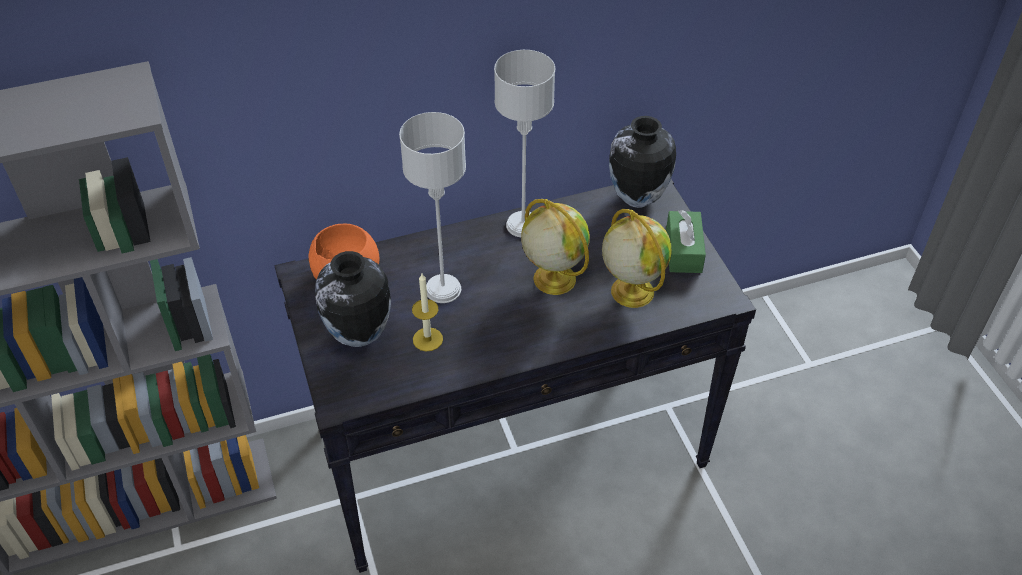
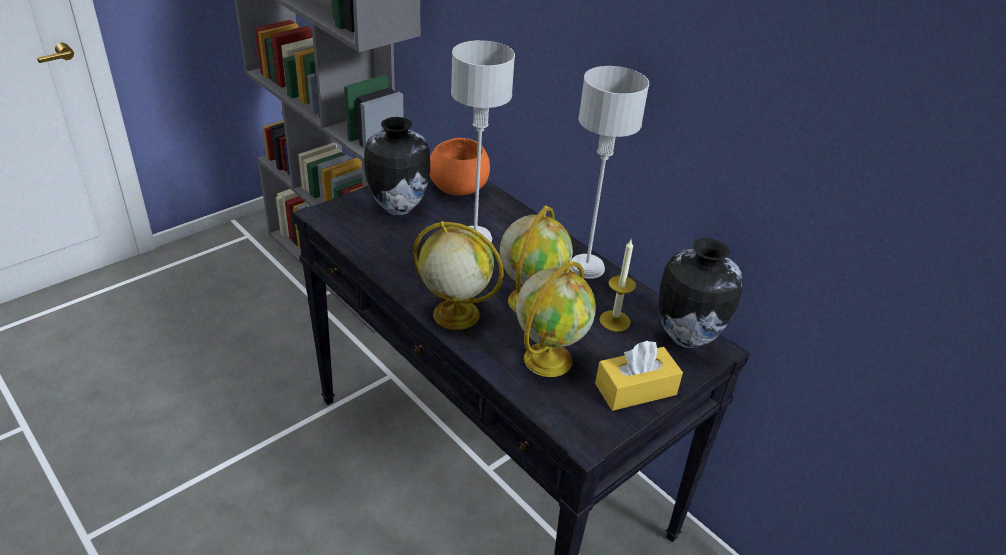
camera: 65 degrees right, 10 degrees down
candle [412,274,443,351] -> candle moved to [599,240,636,332]
green tissue box [666,210,706,273] -> yellow tissue box [595,340,683,411]
none -> globe [413,221,504,330]

